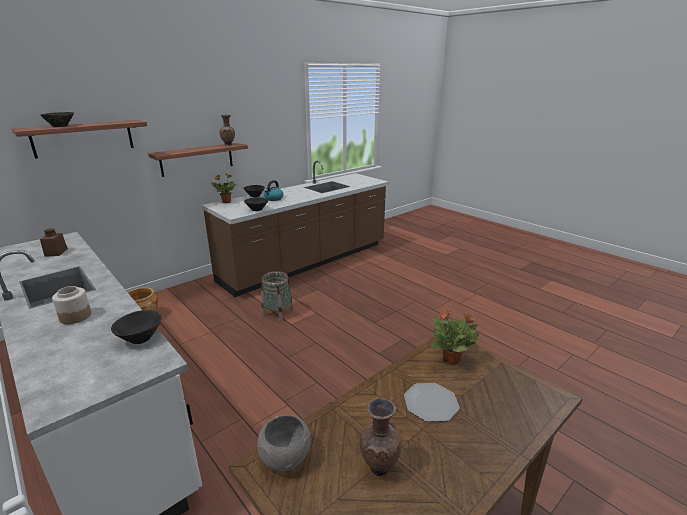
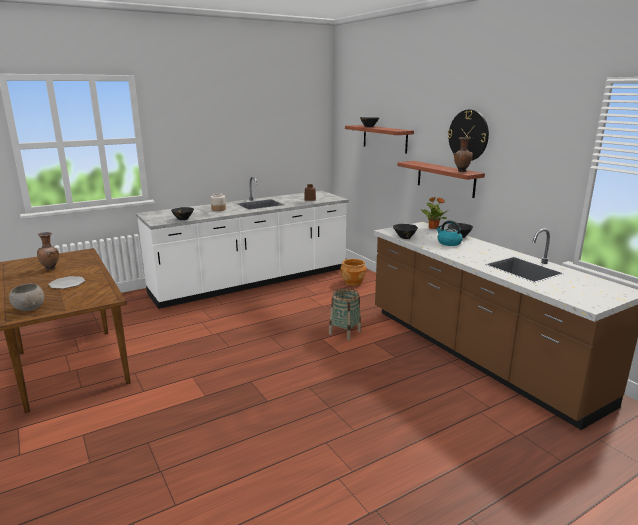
camera: 100 degrees right, 5 degrees down
grey bowl [257,415,311,471] -> grey bowl moved to [9,284,44,311]
potted plant [431,309,480,365] -> none
none -> wall clock [448,110,489,161]

